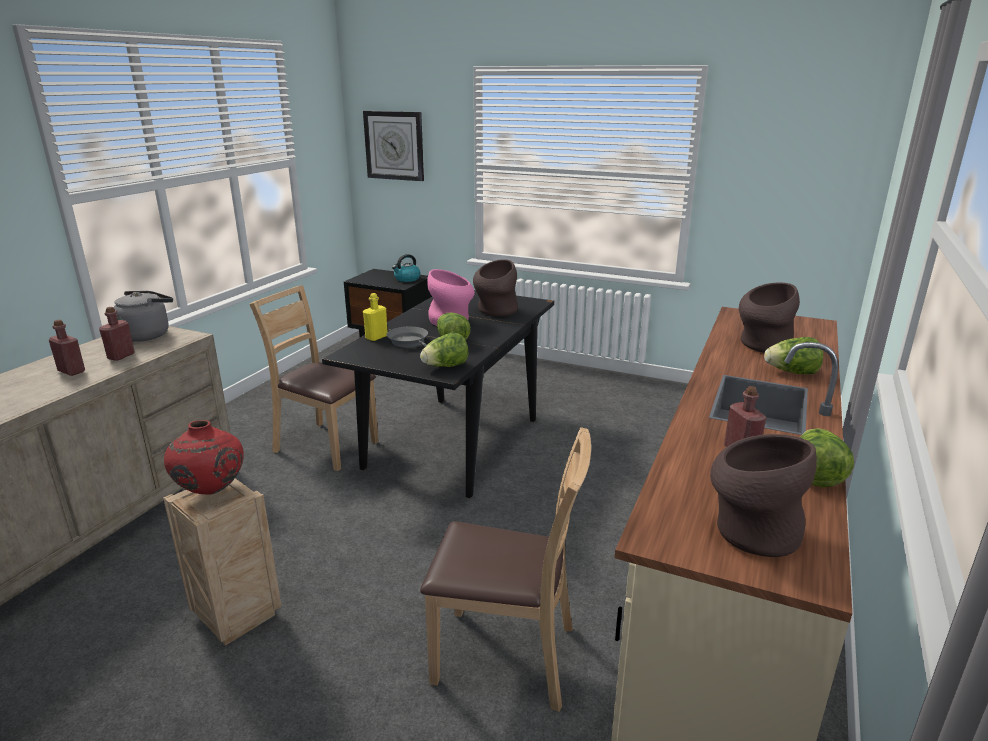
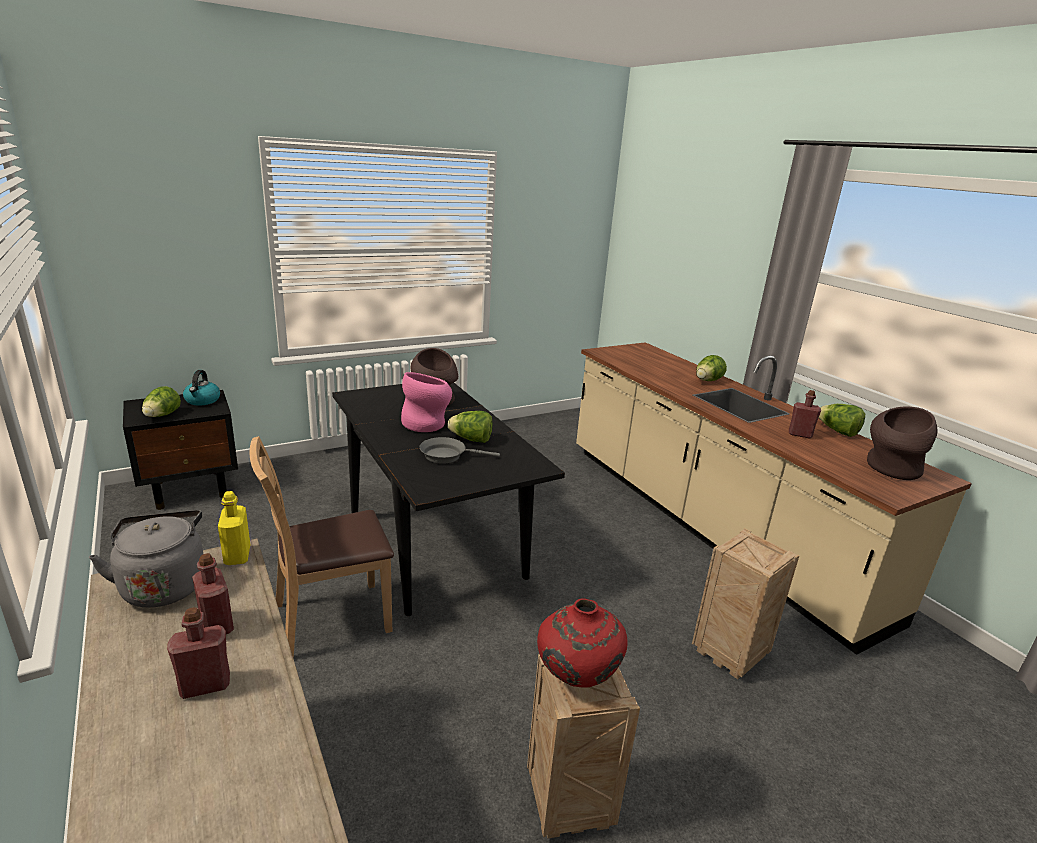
camera: 55 degrees left, 0 degrees up
wall clock [363,111,424,181] -> none
yellow bottle [363,293,388,341] -> yellow bottle moved to [218,491,250,565]
lettuce [420,333,468,367] -> lettuce moved to [142,386,181,417]
brown chair [420,427,591,712] -> crate [692,528,800,679]
brown vase [739,282,800,353] -> none

